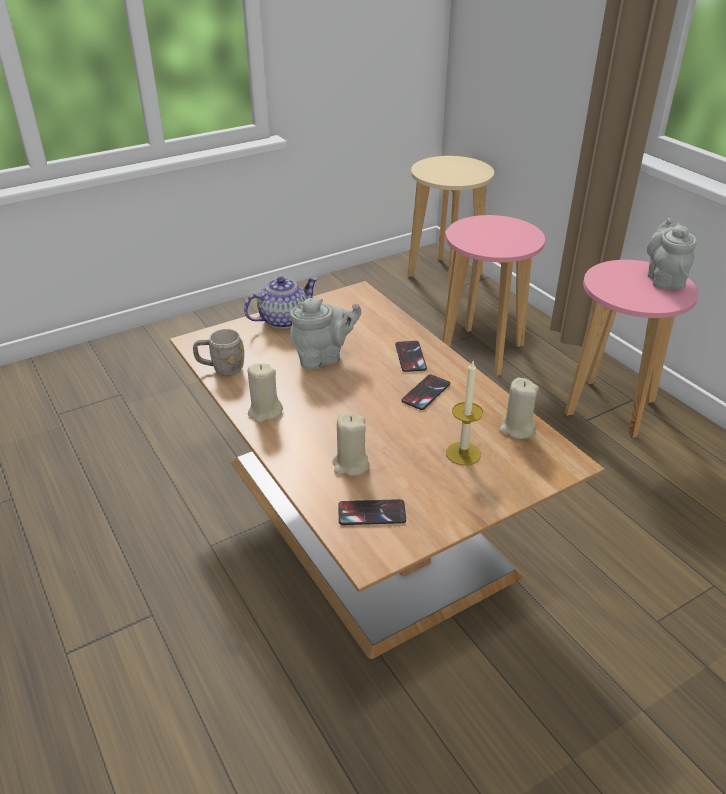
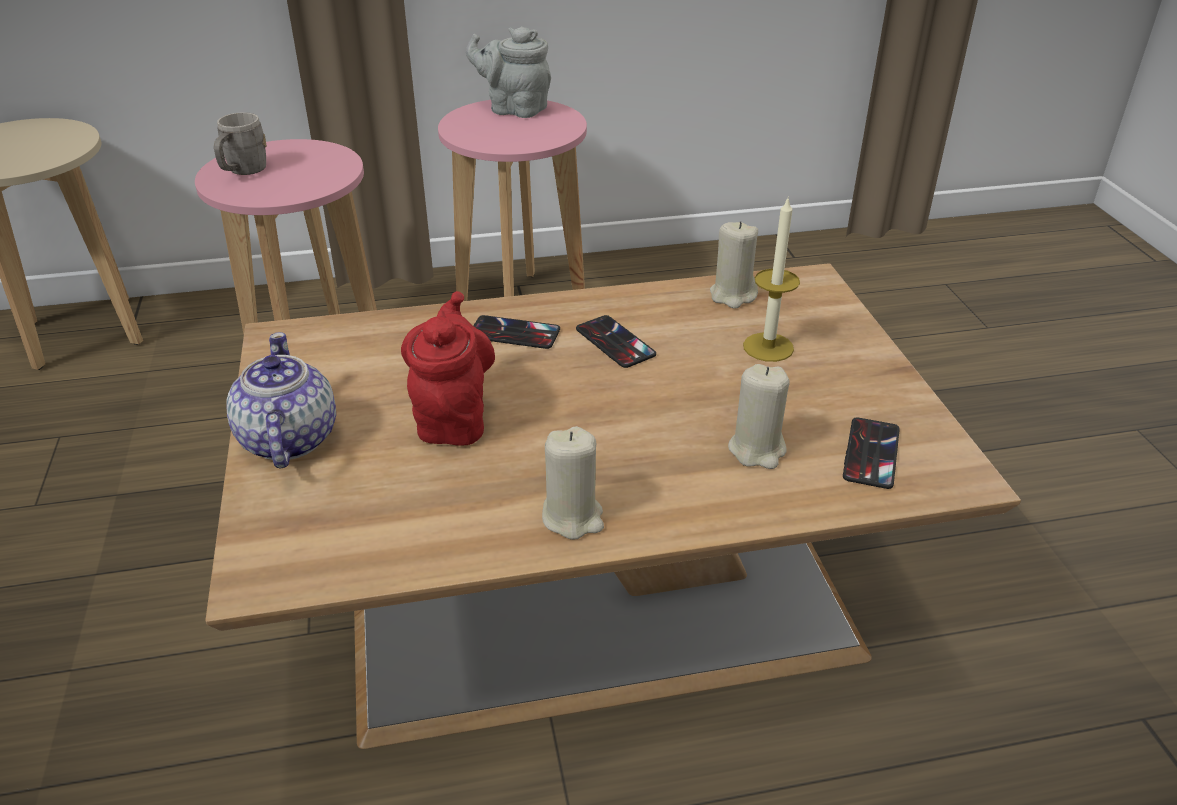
camera: 70 degrees left, 0 degrees up
grey mug [193,329,244,376] -> grey mug moved to [214,112,267,175]
grey teapot [290,298,361,369] -> red teapot [401,291,495,446]

